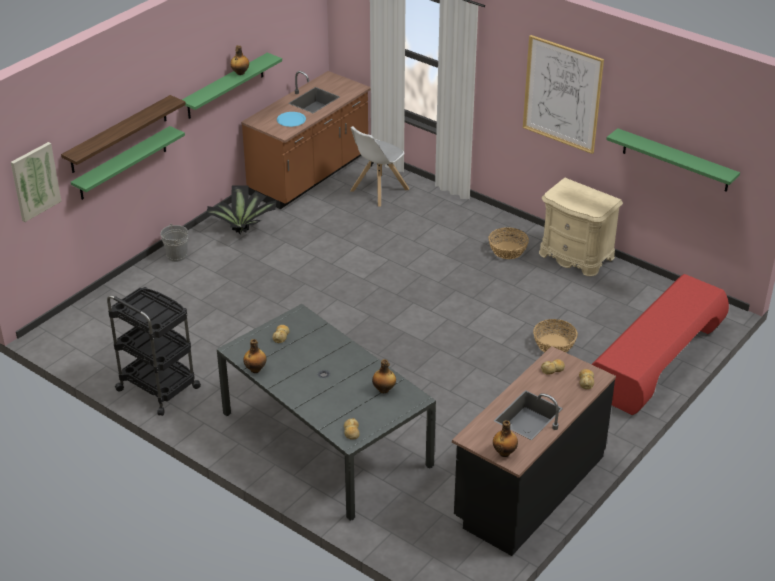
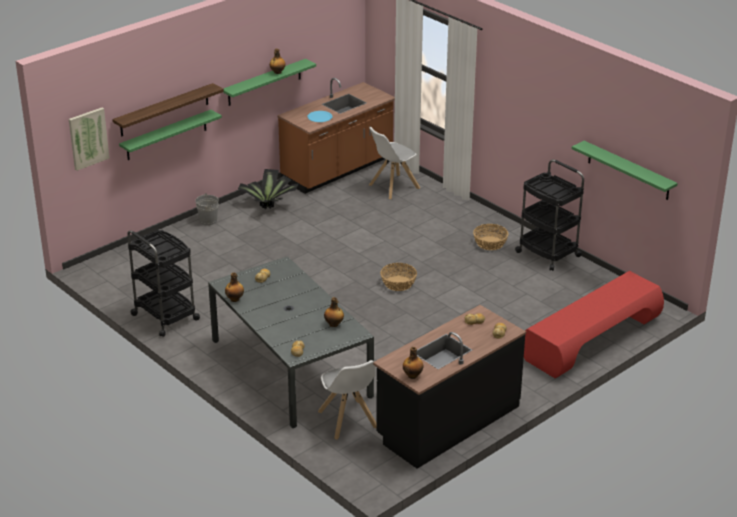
camera: 10 degrees right, 5 degrees down
picture [523,35,604,154] -> none
basket [533,319,578,352] -> basket moved to [380,263,417,291]
beige nightstand [539,178,623,276] -> black cart [515,160,584,271]
none -> chair [318,360,376,440]

